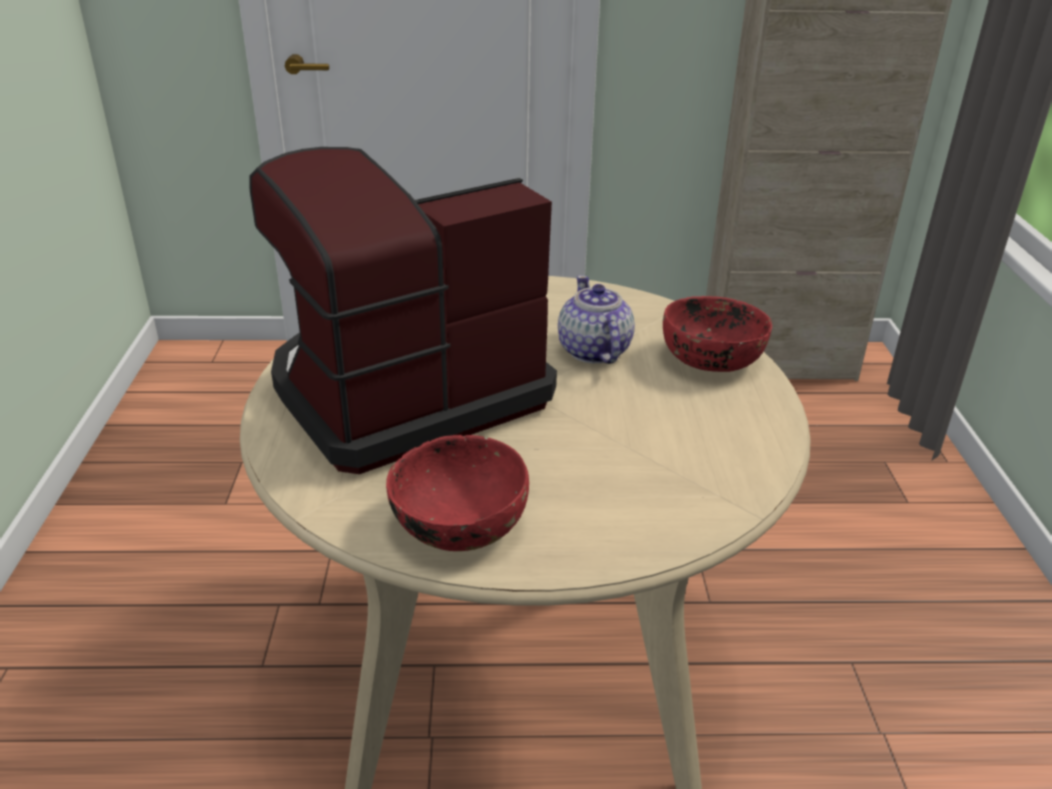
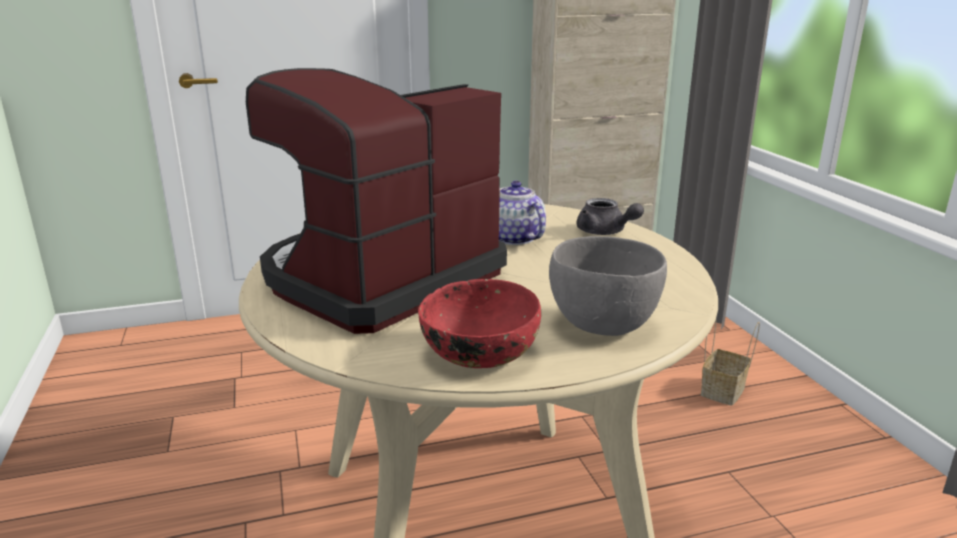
camera: 15 degrees left, 10 degrees down
red bowl [663,296,772,372] -> grey teapot [576,198,644,235]
none -> grey bowl [549,236,667,336]
none -> basket [701,320,760,406]

